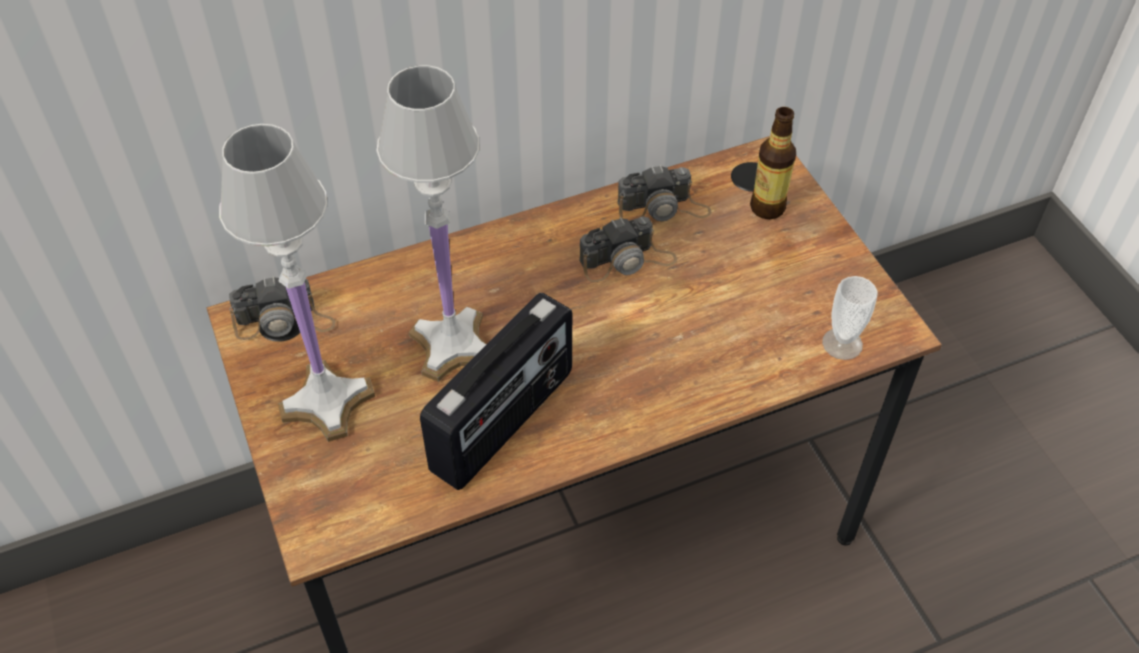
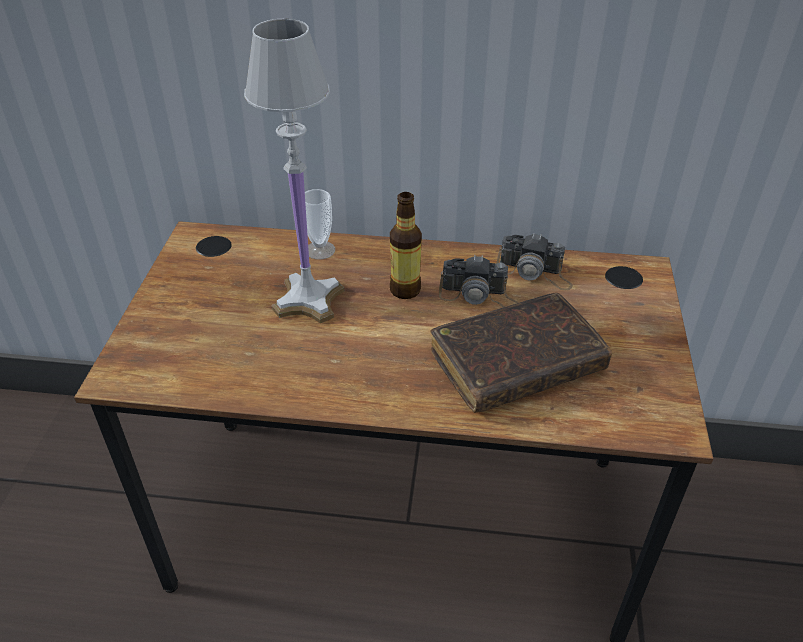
camera: 30 degrees right, 10 degrees down
white table lamp [219,124,375,442] -> none
camera [229,276,335,340] -> none
radio [420,293,572,490] -> none
bottle [750,107,796,219] -> bottle moved to [390,192,422,299]
cup [822,276,878,360] -> cup moved to [305,189,335,260]
none -> brown book [430,293,612,413]

